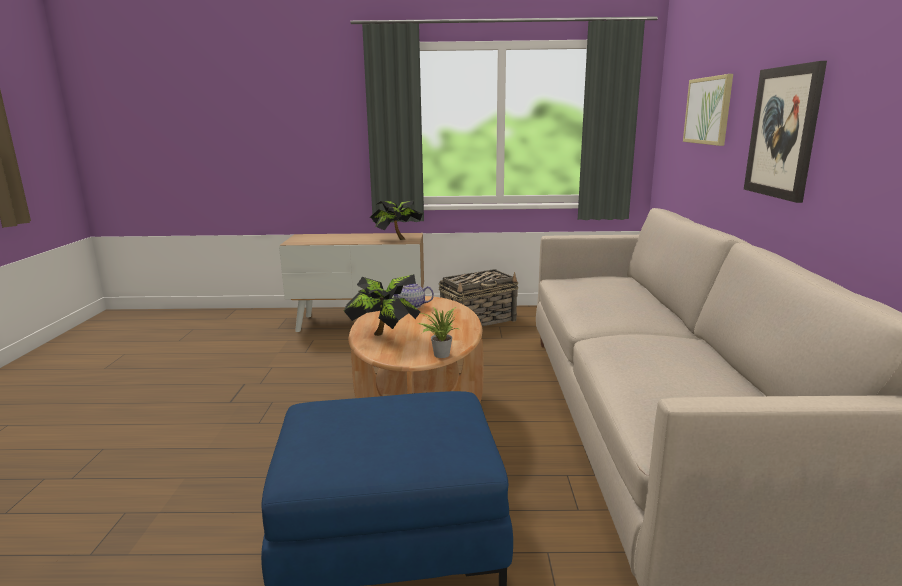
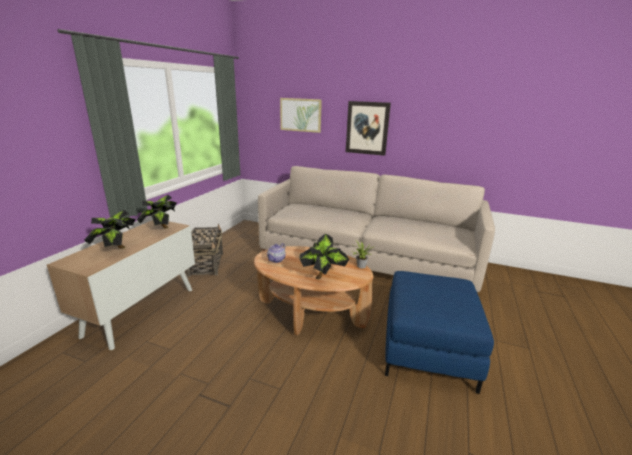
camera: 70 degrees left, 5 degrees up
none -> potted plant [84,210,137,249]

